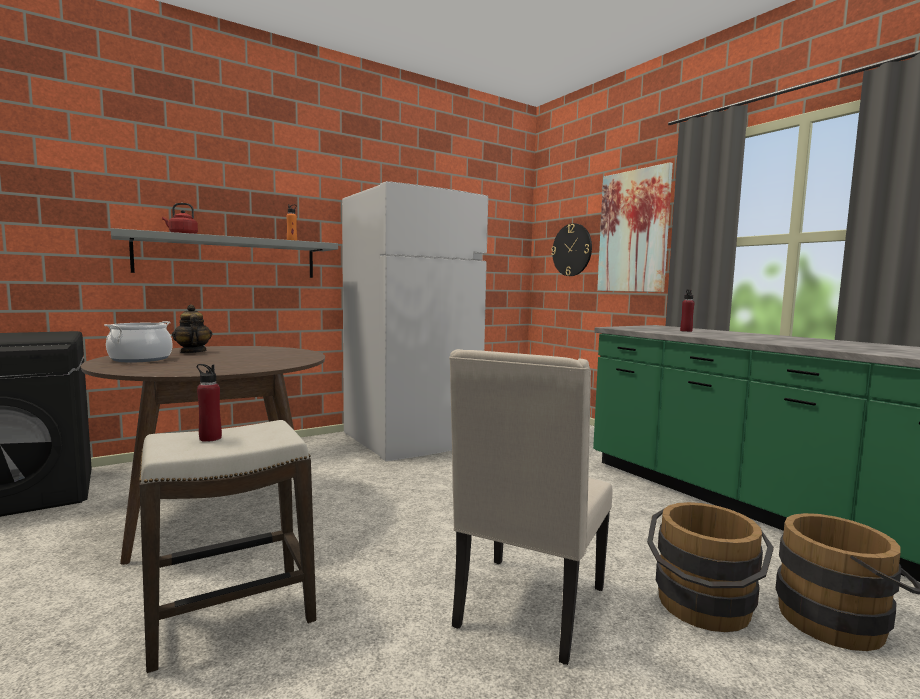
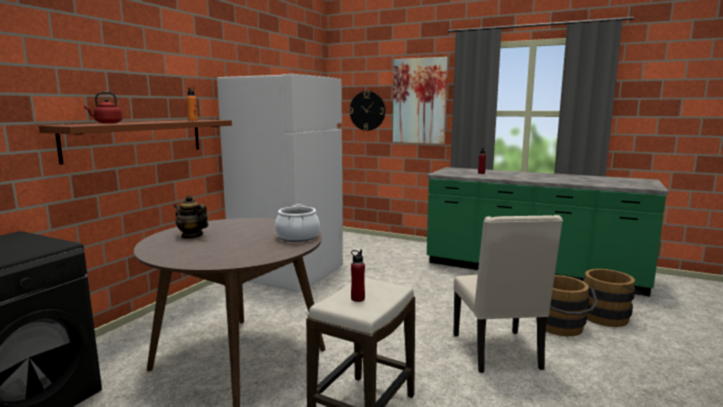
camera: 30 degrees left, 5 degrees up
cooking pot [104,321,172,362] -> cooking pot moved to [275,204,320,242]
grey shelf [111,228,338,278] -> brown shelf [39,120,232,165]

